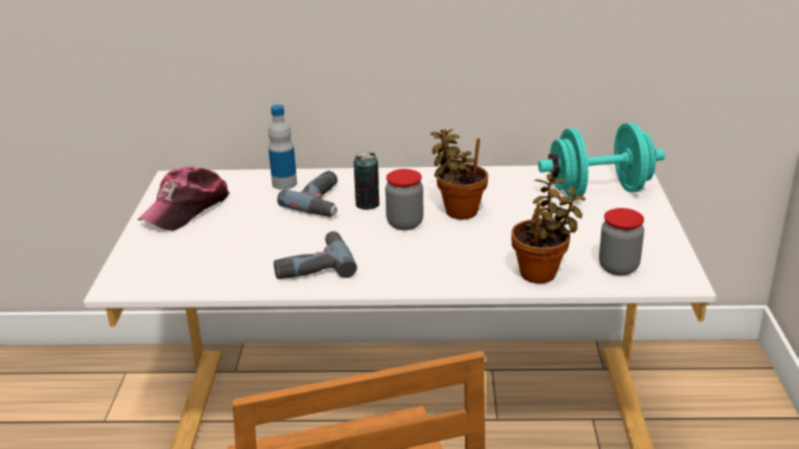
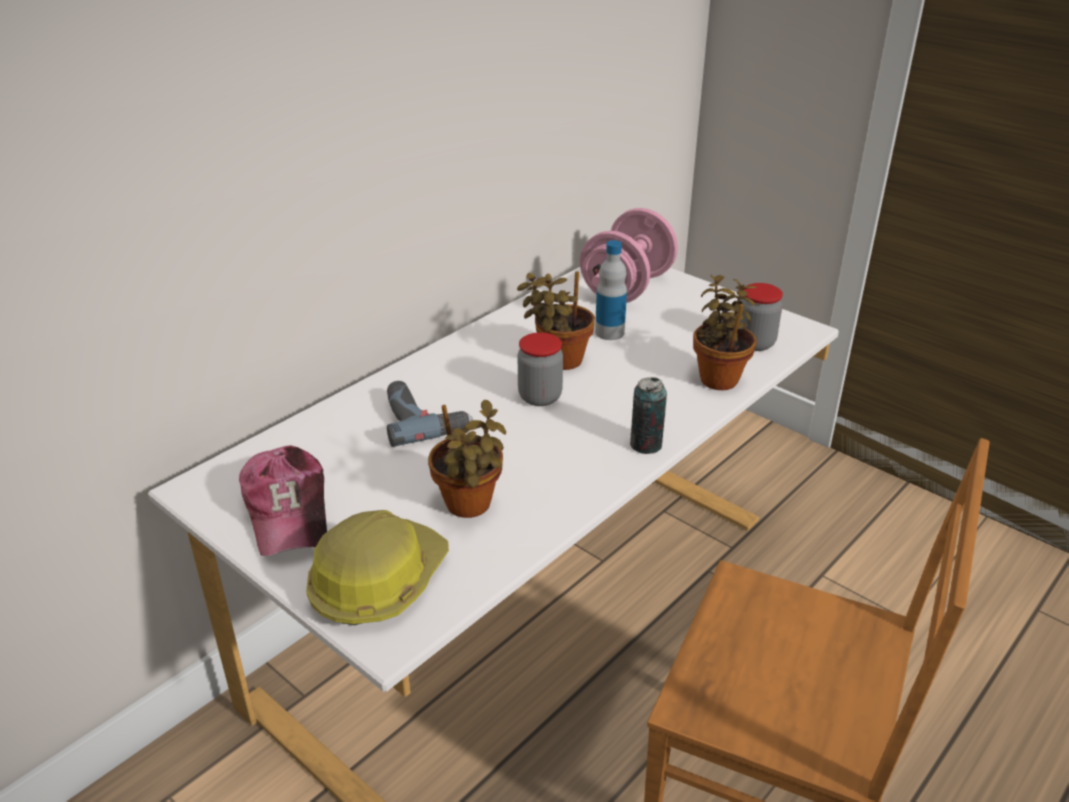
camera: 50 degrees left, 5 degrees up
bottle [268,105,297,190] -> bottle moved to [595,240,627,340]
power drill [274,231,357,279] -> none
can [353,151,380,210] -> can moved to [630,377,667,454]
turquoise dumbbell [538,123,665,198] -> pink dumbbell [580,208,678,303]
none -> hard hat [306,510,449,625]
none -> potted plant [428,400,506,518]

